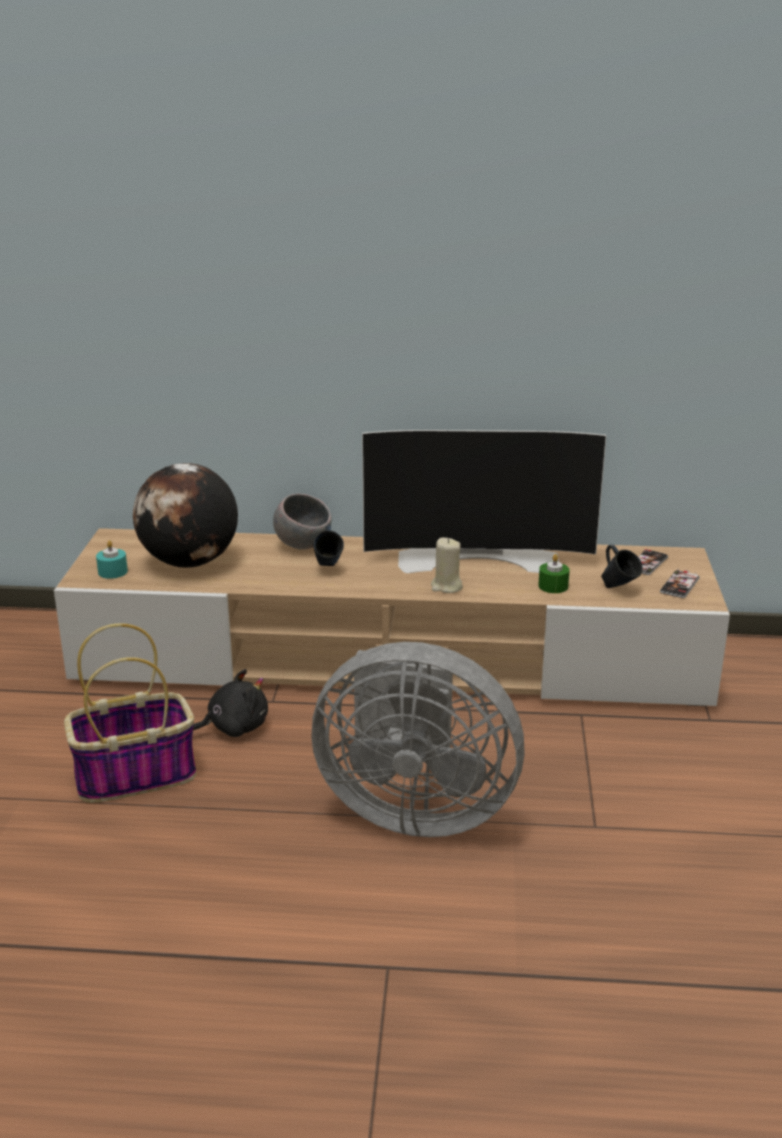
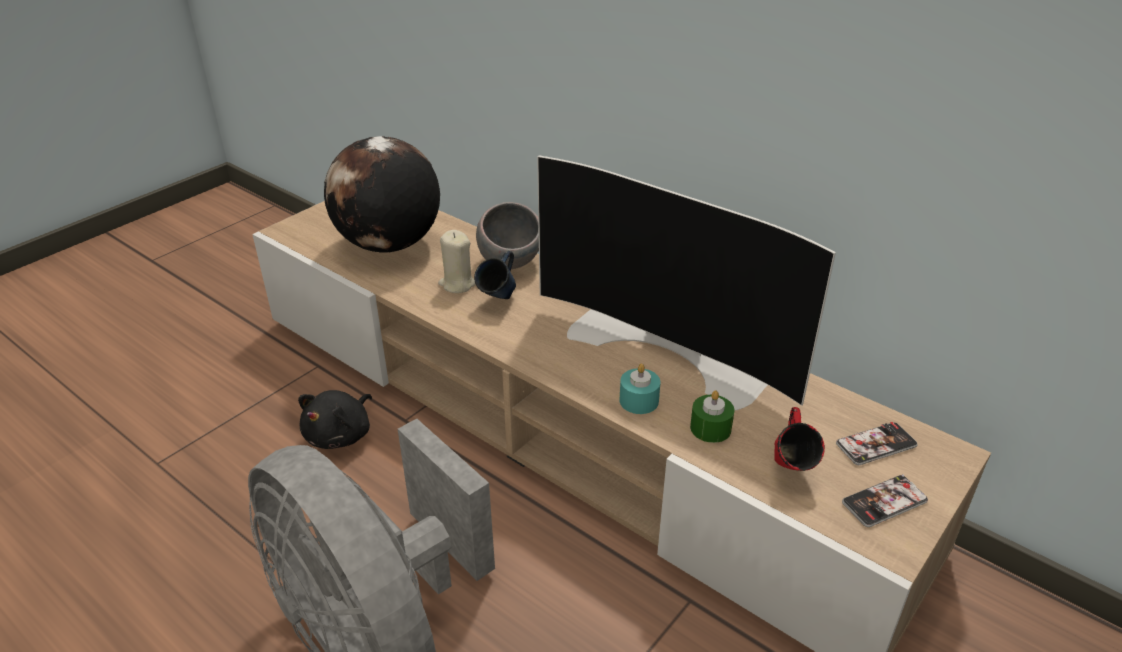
camera: 35 degrees right, 10 degrees up
basket [64,623,196,803] -> none
turquoise candle [96,540,128,579] -> turquoise candle moved to [620,364,661,414]
black plush toy [193,669,268,737] -> black plush toy turned 105 degrees clockwise [298,390,372,449]
beige candle [431,537,463,593] -> beige candle moved to [438,230,476,293]
blue mug [601,545,643,588] -> red mug [774,407,825,471]

